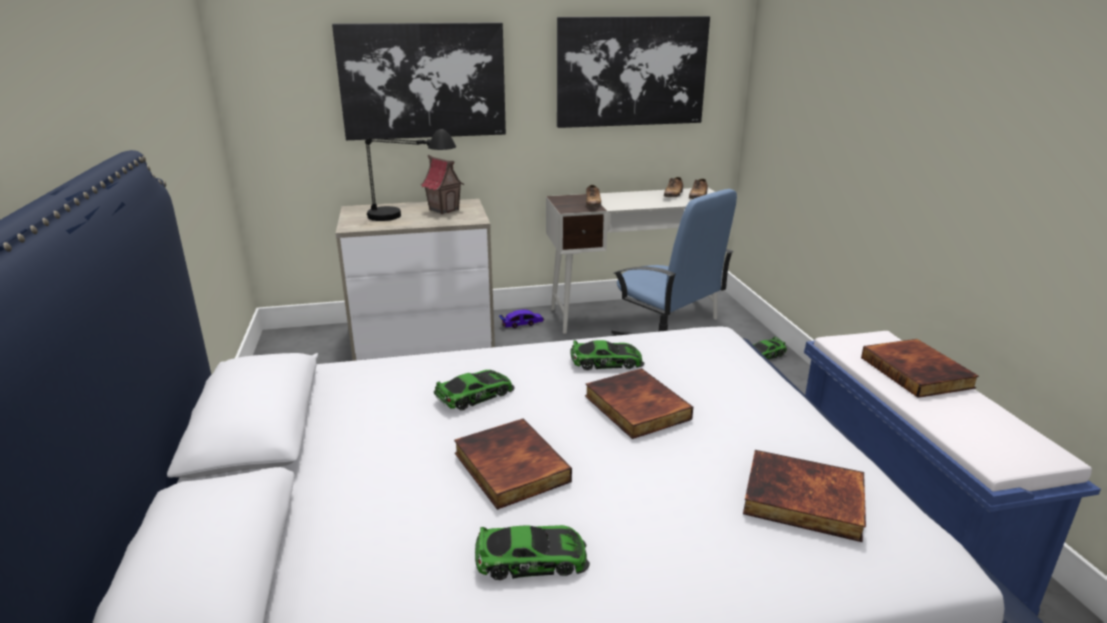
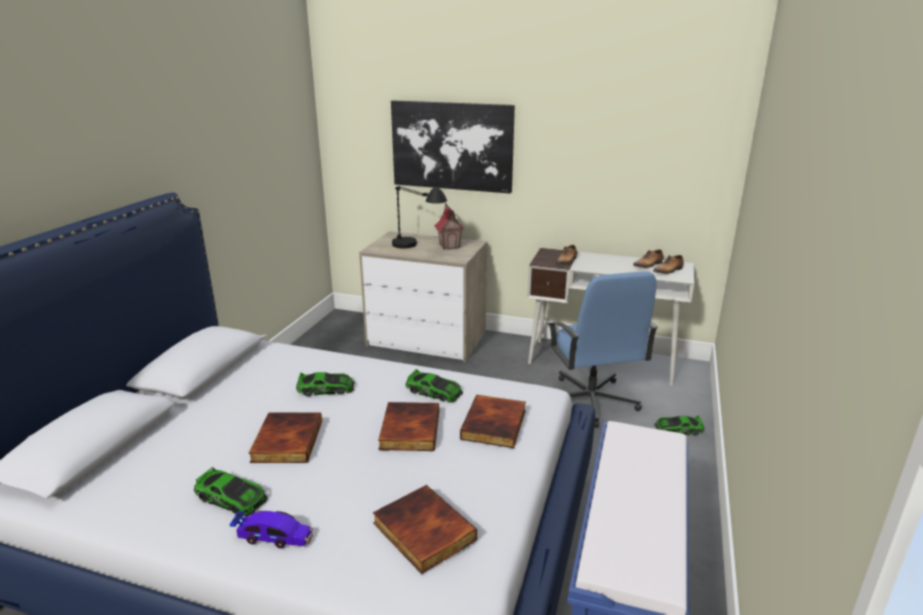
camera: 30 degrees right, 0 degrees up
toy car [499,309,544,328] -> toy car moved to [230,511,313,548]
picture [557,16,710,128] -> none
book [861,339,979,398] -> book moved to [460,395,526,448]

